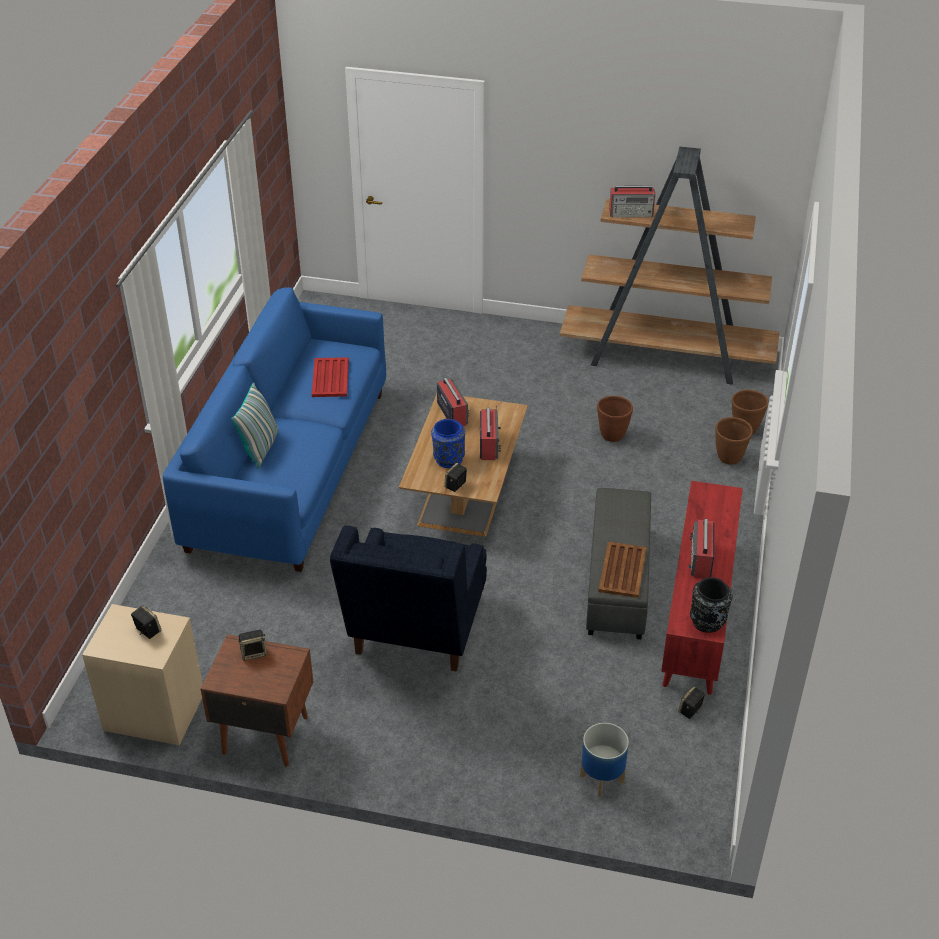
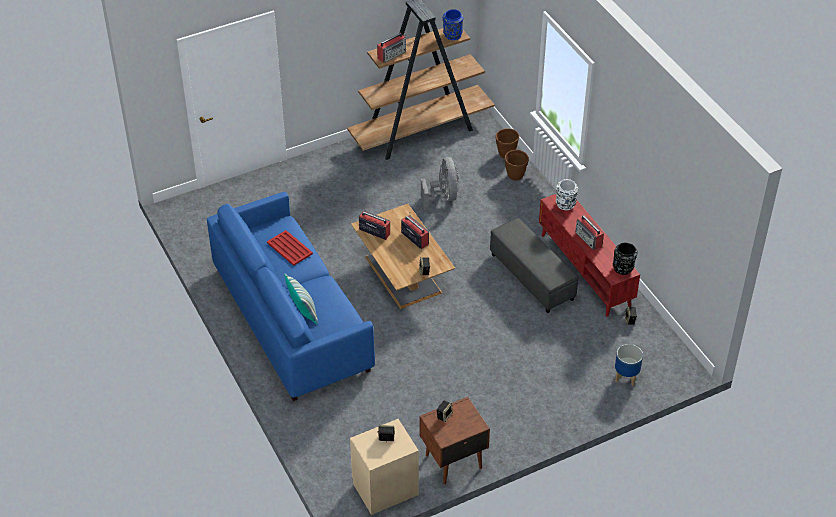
camera: 40 degrees left, 5 degrees up
blue armchair [330,525,487,671] -> none
blue vase [431,419,465,468] -> blue vase moved to [443,9,463,40]
brown planter [597,396,633,442] -> grey fan [421,157,459,211]
brown tray [599,542,647,598] -> none
none -> white vase [556,179,578,210]

